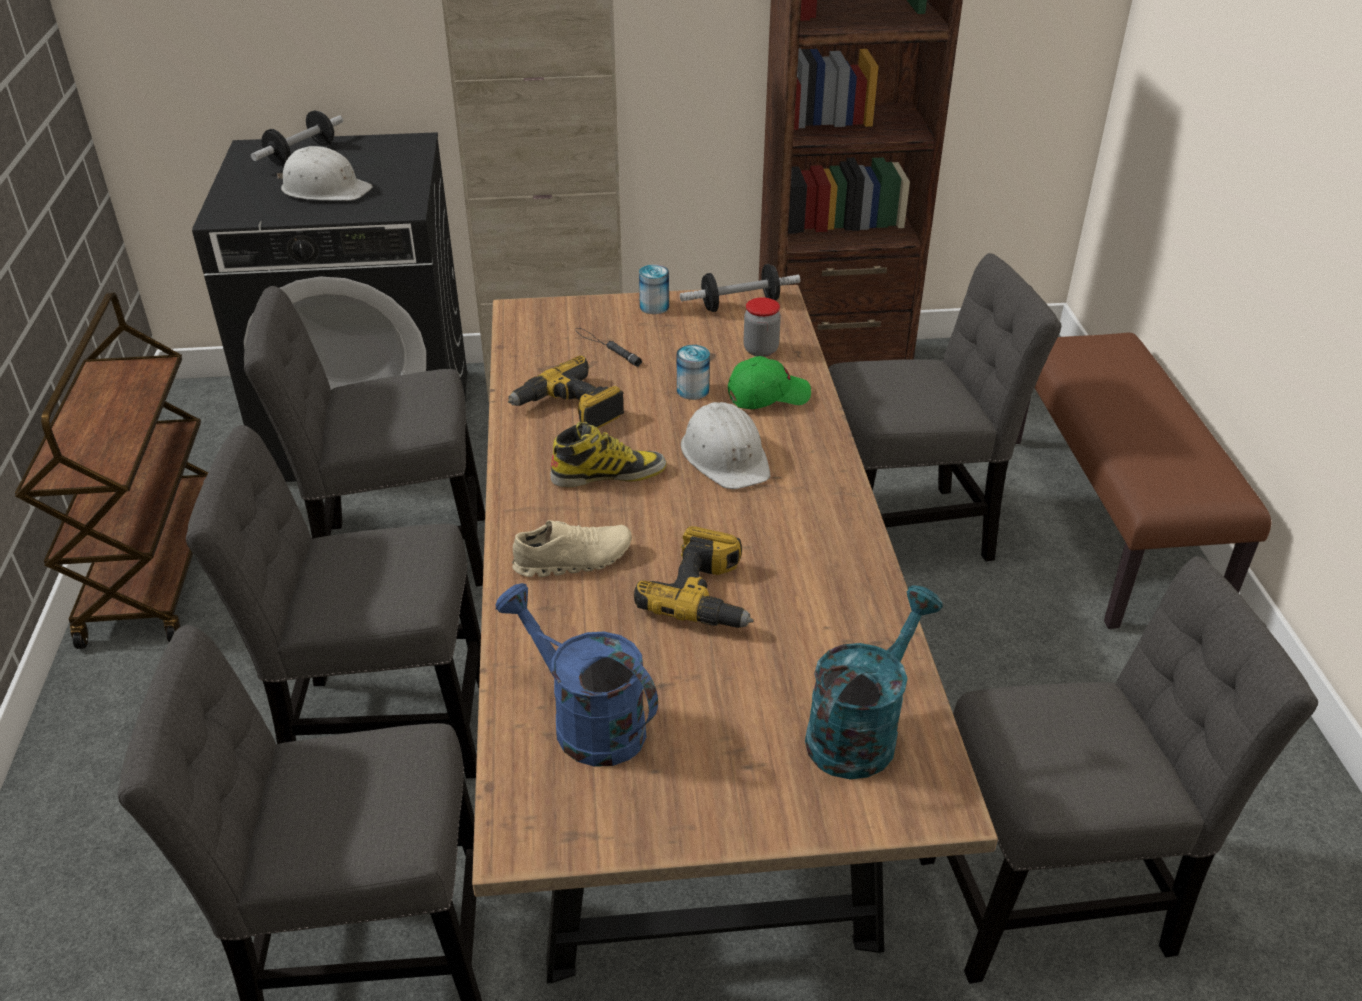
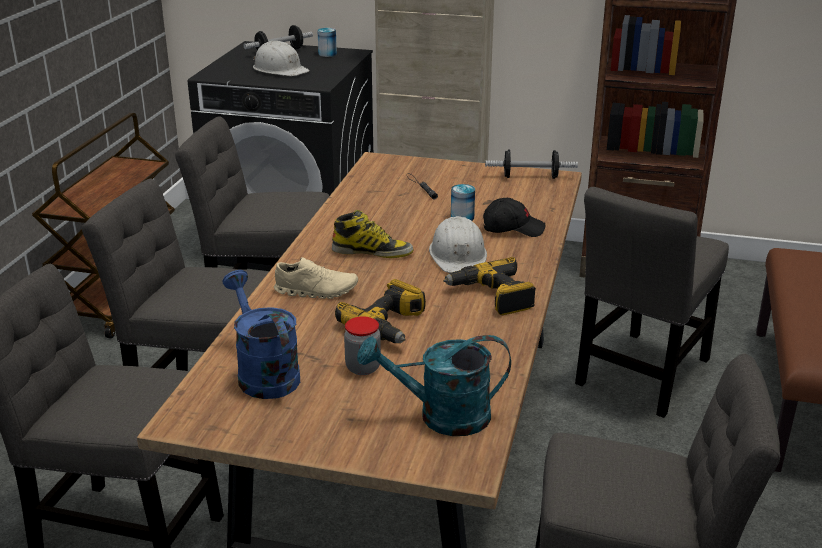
camera: 20 degrees right, 10 degrees down
power drill [508,355,624,428] -> power drill moved to [443,257,536,315]
can [639,264,669,314] -> can moved to [317,28,337,57]
green cap [728,356,811,409] -> black cap [483,198,546,237]
jar [743,297,781,357] -> jar moved to [344,316,381,375]
turquoise watering can [805,585,943,779] -> turquoise watering can turned 150 degrees counterclockwise [357,335,511,436]
grey chair [828,253,1061,561] -> grey chair turned 120 degrees clockwise [575,187,729,418]

